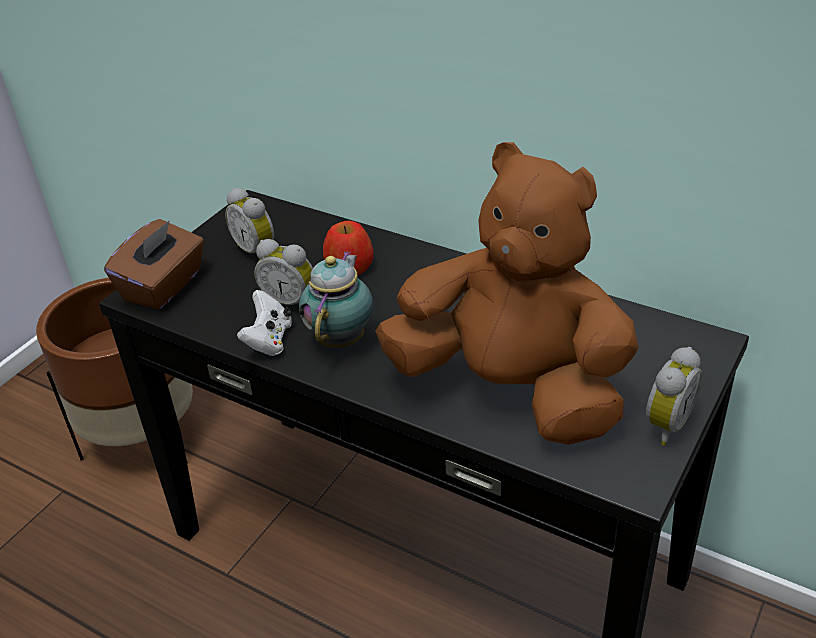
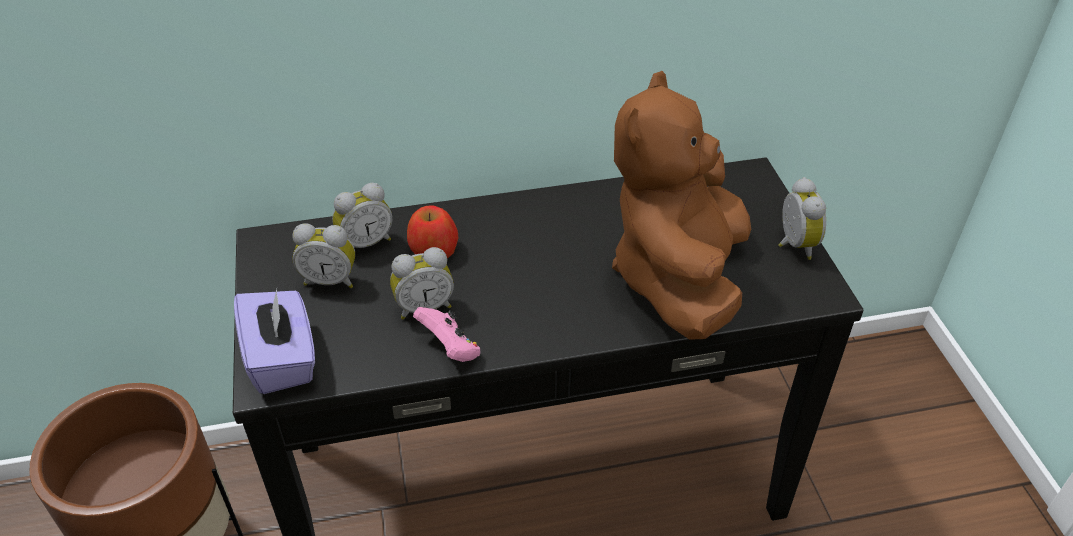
camera: 45 degrees left, 5 degrees up
brown tissue box [104,219,204,310] -> purple tissue box [234,289,315,394]
white game controller [237,290,292,356] -> pink game controller [413,307,480,362]
teapot [299,251,373,348] -> none
brown plush toy [375,142,639,445] -> brown plush toy turned 60 degrees counterclockwise [612,71,751,340]
none -> alarm clock [332,183,393,248]

